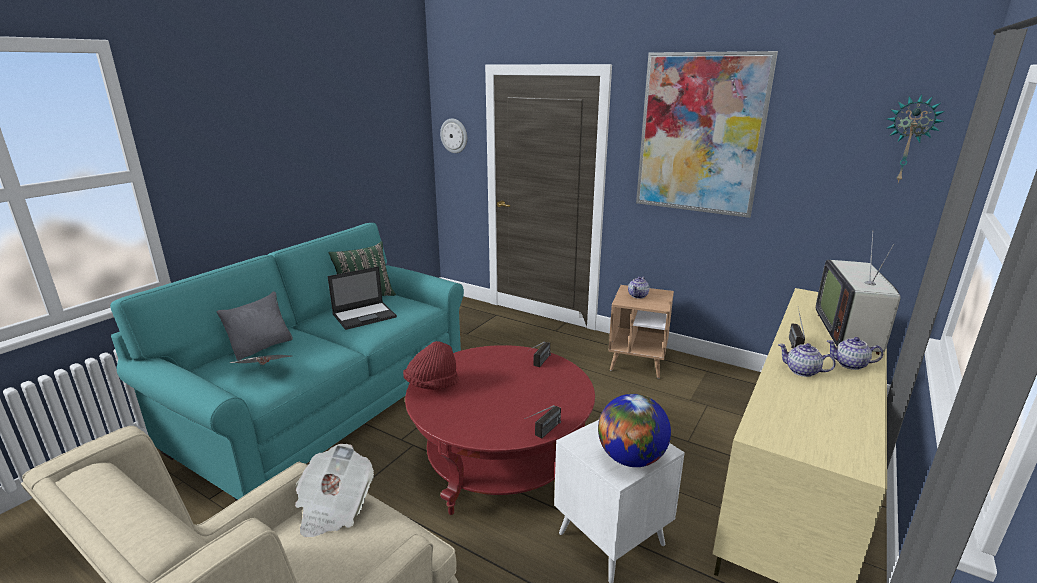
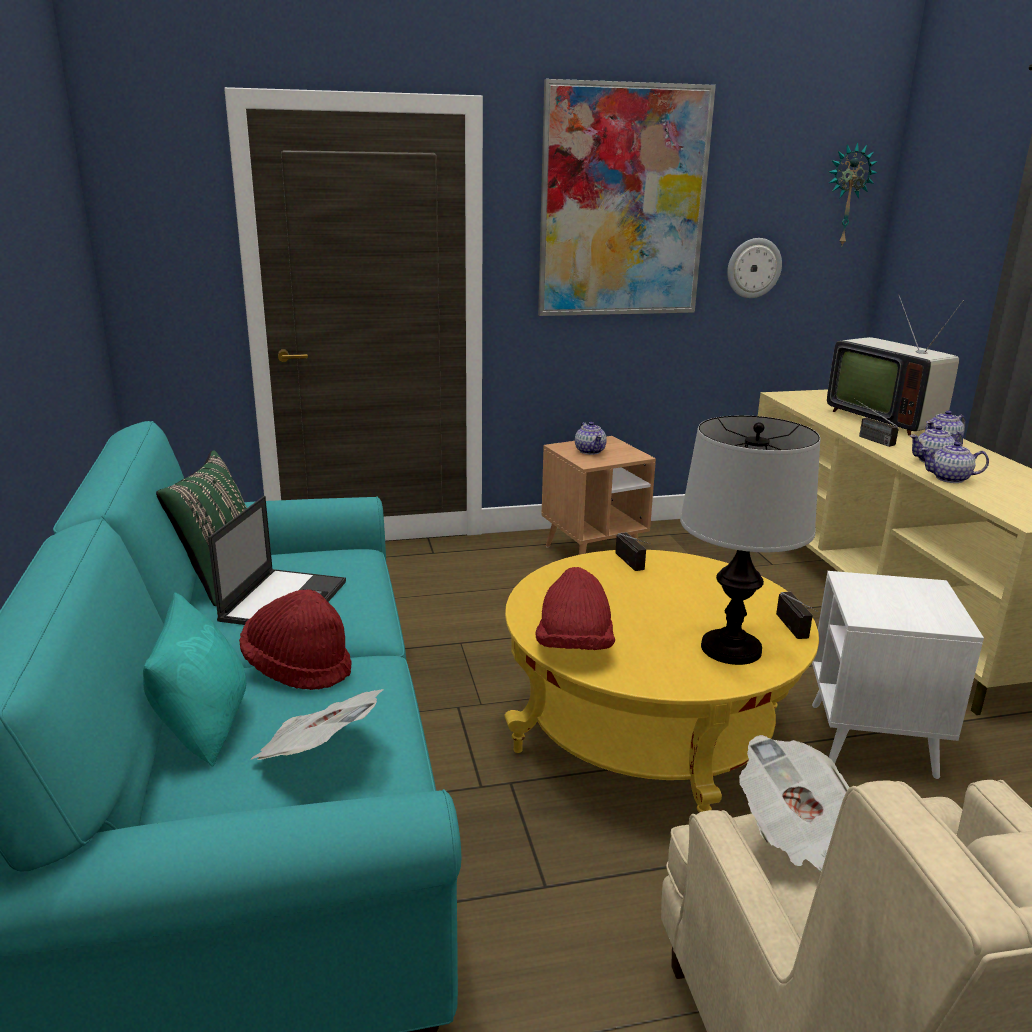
camera: 45 degrees left, 0 degrees up
grey pillow [217,291,293,361] -> turquoise pillow [143,592,247,767]
red coffee table [405,345,595,515] -> yellow coffee table [505,550,819,812]
wall clock [440,118,467,153] -> wall clock moved to [727,238,782,298]
globe [598,394,671,467] -> none
none -> red hat [239,589,352,690]
none -> table lamp [680,415,820,665]
none -> teapot [921,442,989,483]

